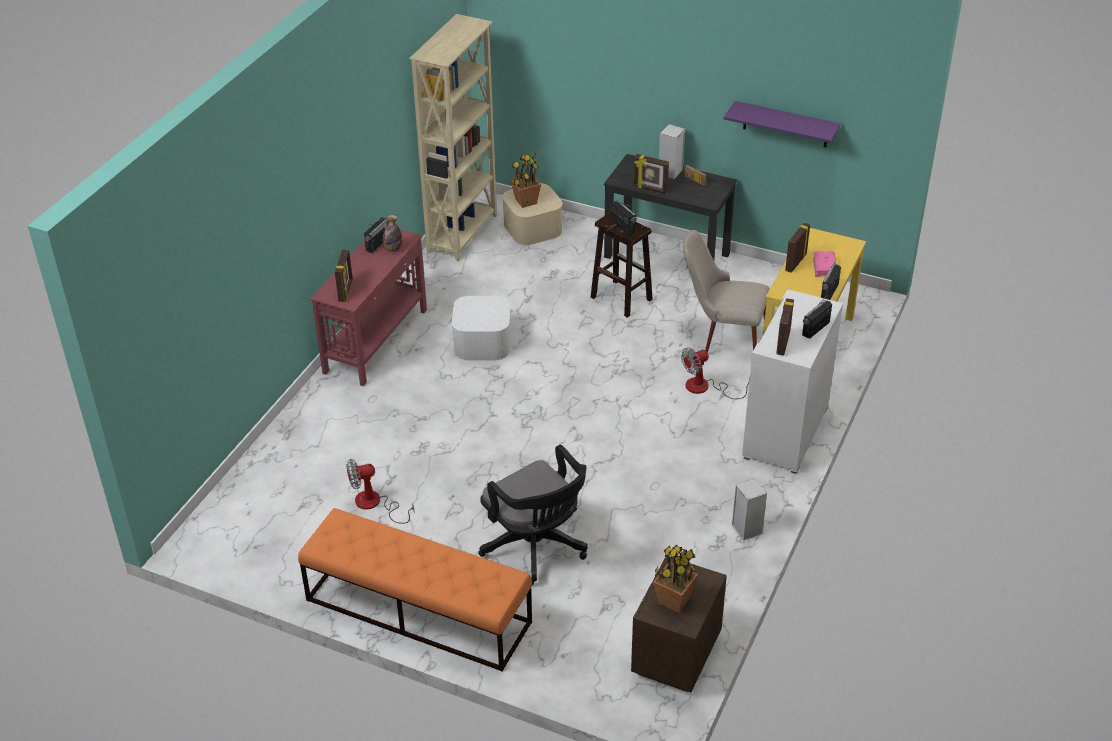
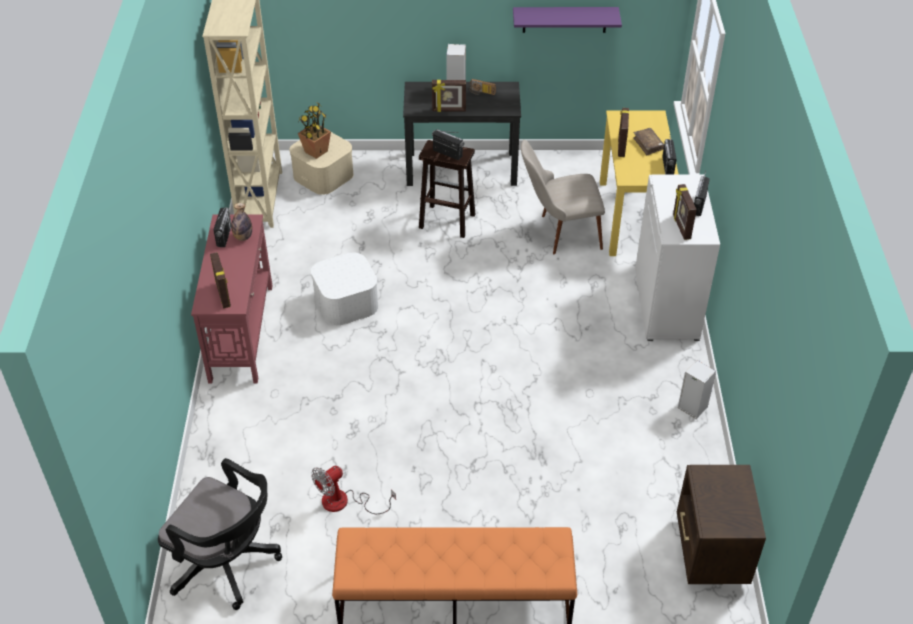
camera: 25 degrees left, 5 degrees up
black office chair [478,445,588,585] -> black office chair moved to [158,458,282,610]
potted plant [653,545,698,613] -> none
fan [681,348,750,399] -> none
pink book [813,251,836,277] -> brown book [633,128,664,155]

